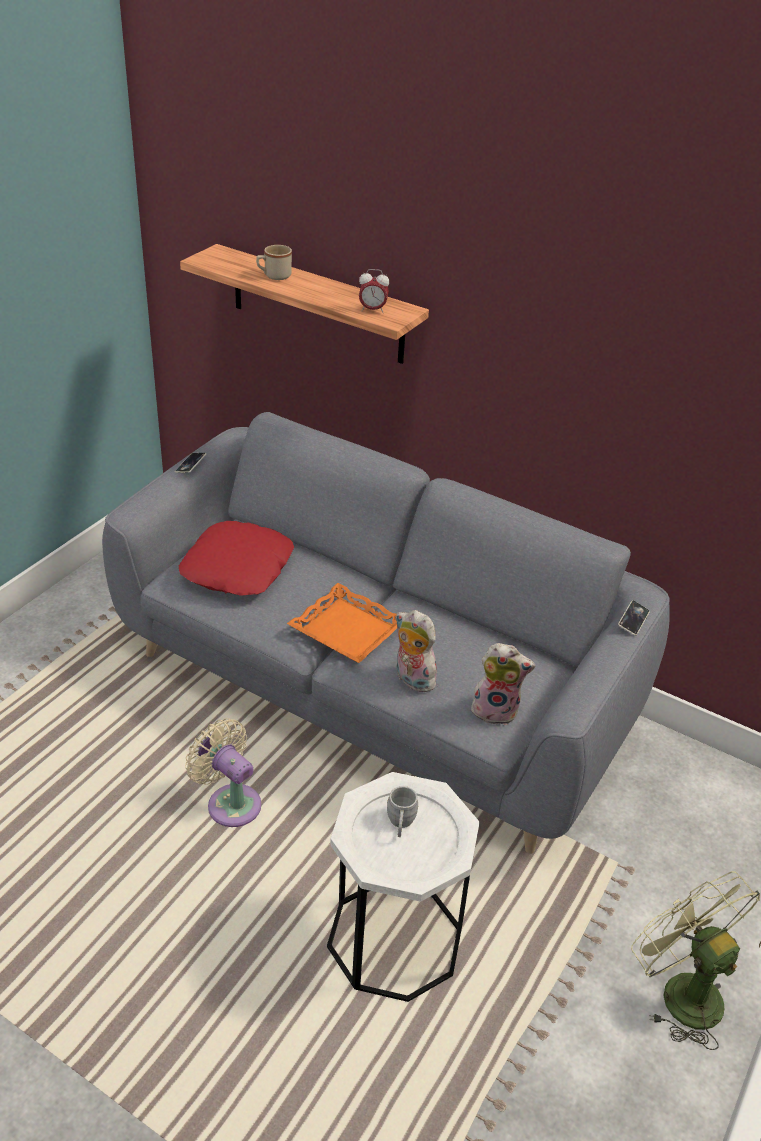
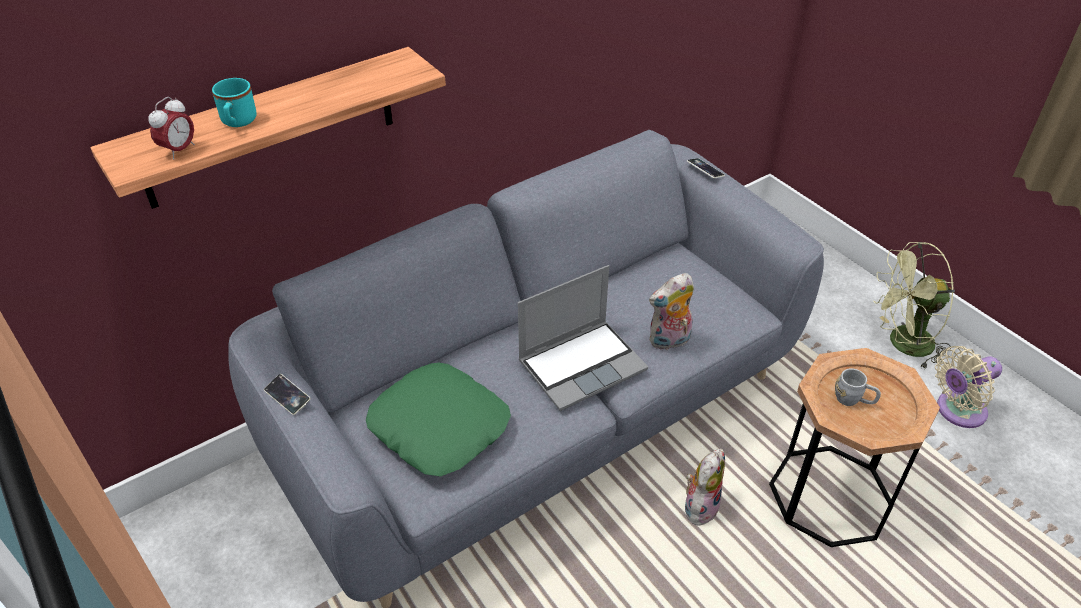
camera: 65 degrees left, 5 degrees up
red pillow [179,521,294,596] -> green pillow [366,363,511,477]
beige fan [185,718,262,827] -> beige fan moved to [935,346,1002,428]
beige mug [256,245,292,280] -> turquoise mug [212,78,257,127]
orange tray [287,583,397,663] -> laptop [518,265,648,411]
white side table [327,772,480,1002] -> brown side table [769,348,940,547]
alarm clock [359,269,389,313] -> alarm clock moved to [148,97,195,160]
plush toy [471,643,535,725] -> plush toy moved to [685,449,725,526]

